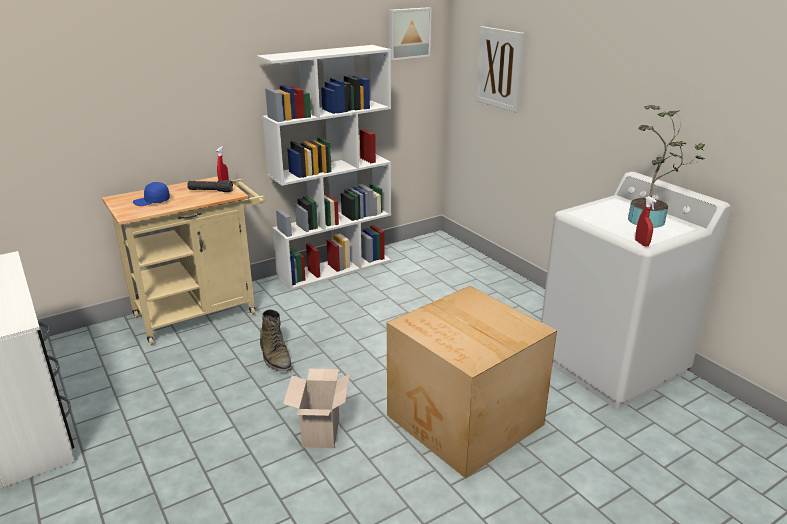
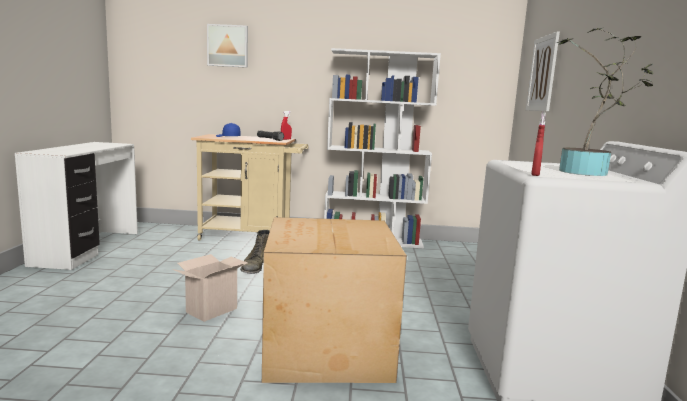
camera: 35 degrees right, 15 degrees down
picture [389,7,431,60] -> picture moved to [207,24,248,68]

